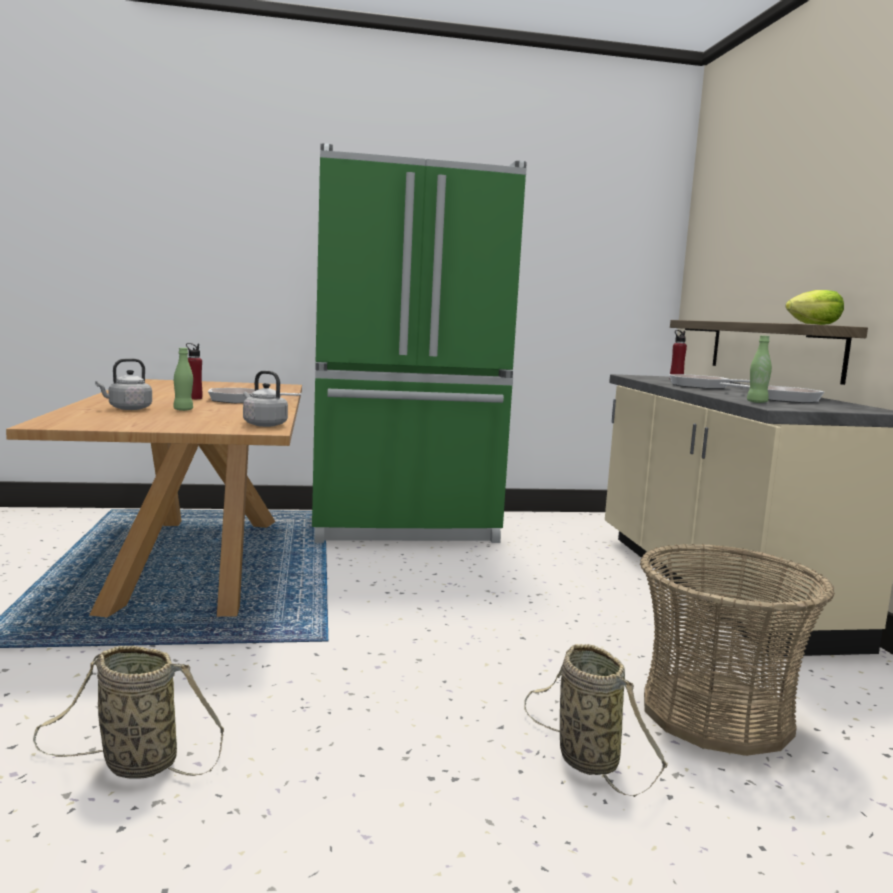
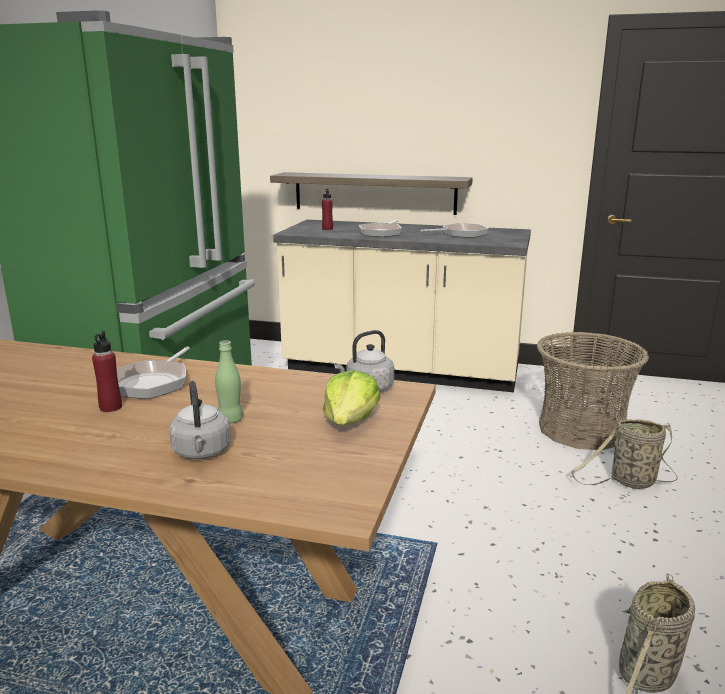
camera: 65 degrees left, 10 degrees up
green bottle [747,335,772,403] -> none
lettuce [785,290,844,325] -> lettuce moved to [323,370,381,425]

